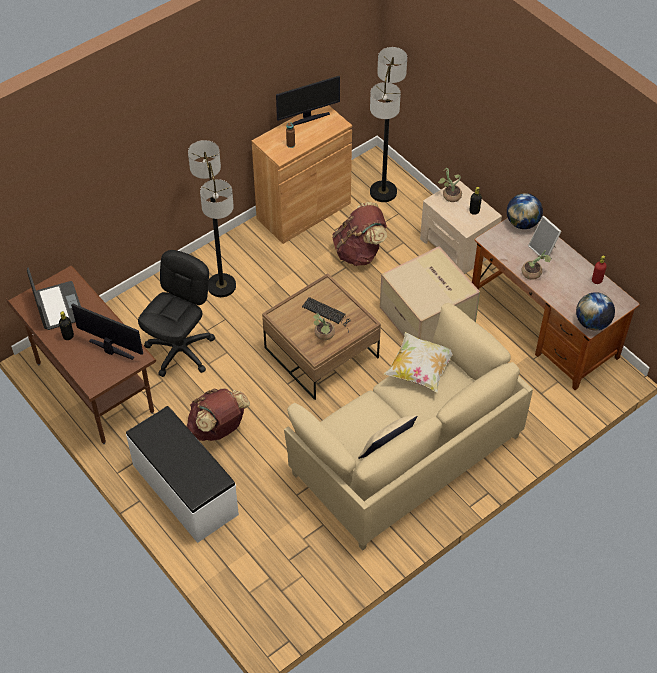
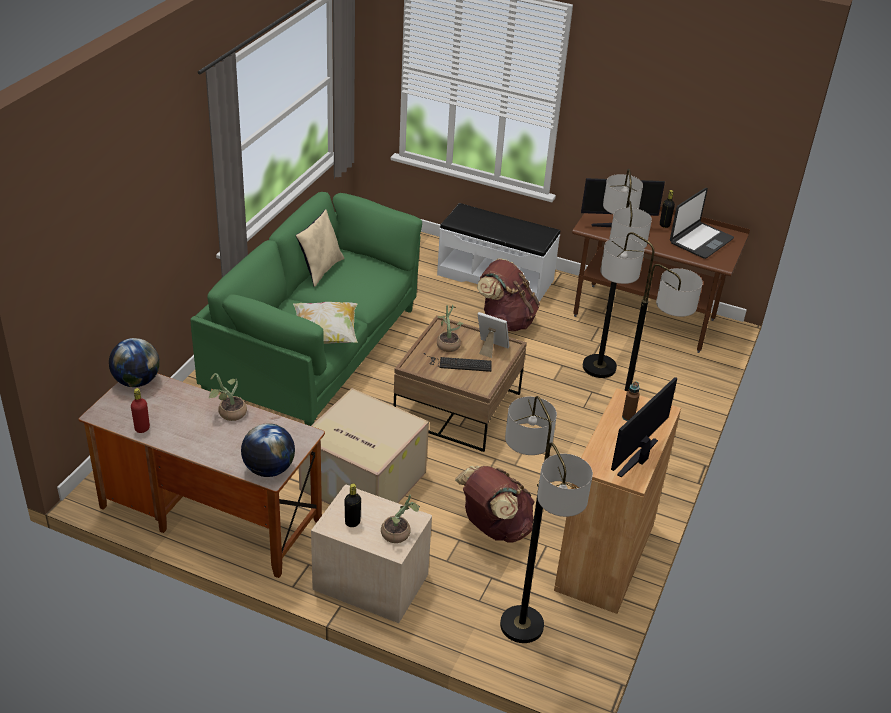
camera: 150 degrees right, 15 degrees down
laptop [27,267,81,330] -> laptop turned 90 degrees counterclockwise [670,188,734,259]
black office chair [138,250,215,377] -> floor lamp [583,169,652,378]
beige sofa [284,303,533,551] -> green sofa [190,192,422,426]
picture frame [528,216,561,261] -> picture frame moved to [477,312,509,358]

